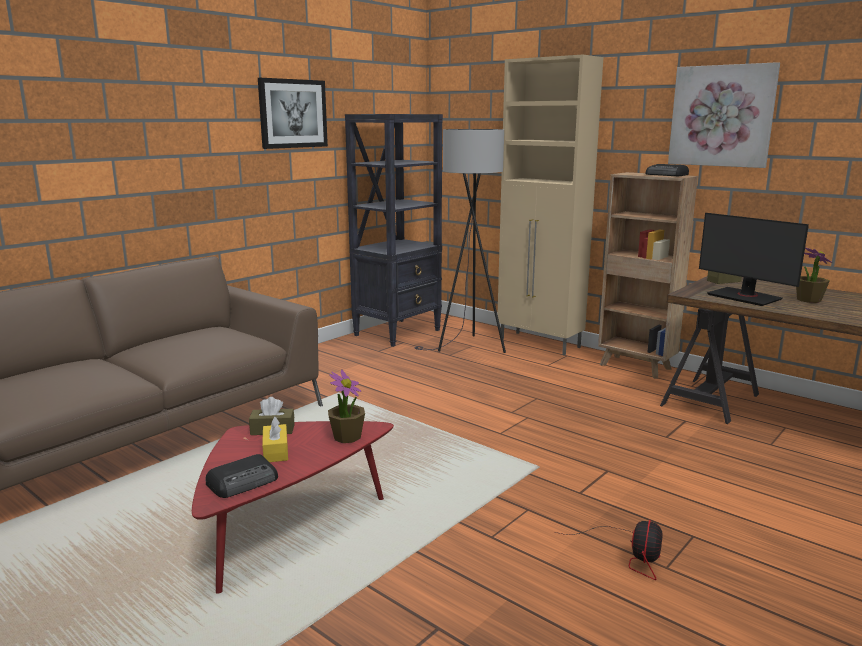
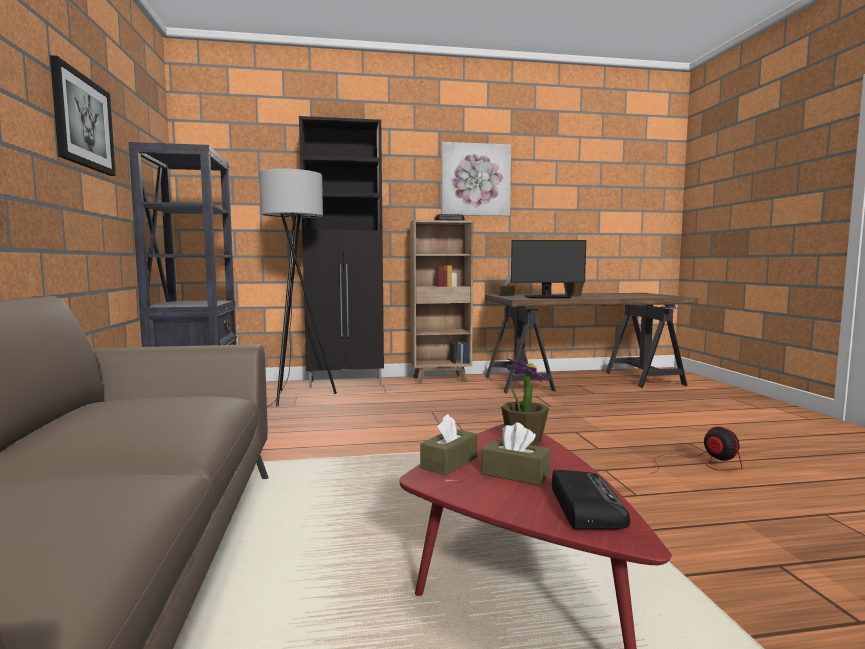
camera: 50 degrees left, 10 degrees down
yellow tissue box [262,417,288,462] -> brown tissue box [482,422,551,486]
beige cabinet [498,55,604,356] -> black cabinet [299,116,384,388]

